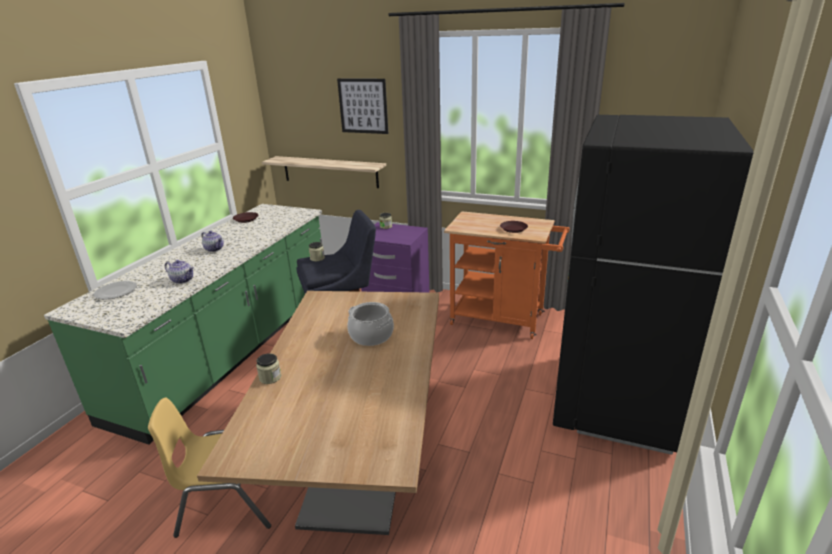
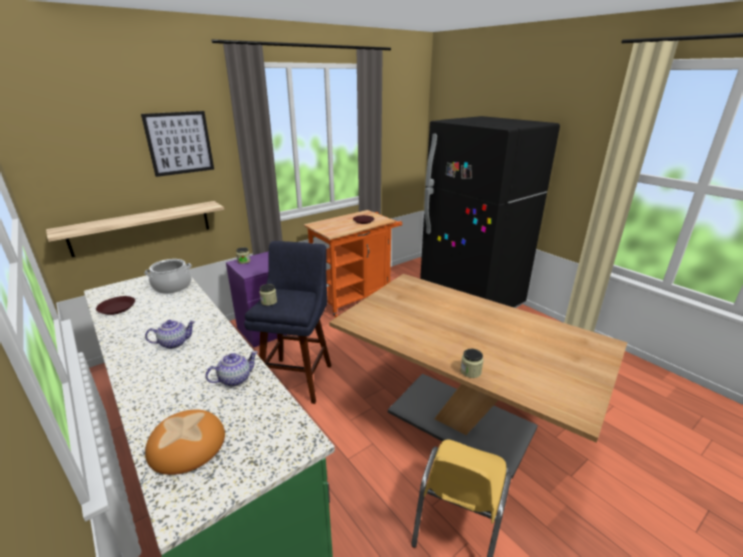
camera: 60 degrees left, 0 degrees up
plate [94,281,137,299] -> bread [145,410,225,475]
cooking pot [347,302,394,346] -> cooking pot moved to [144,259,192,294]

